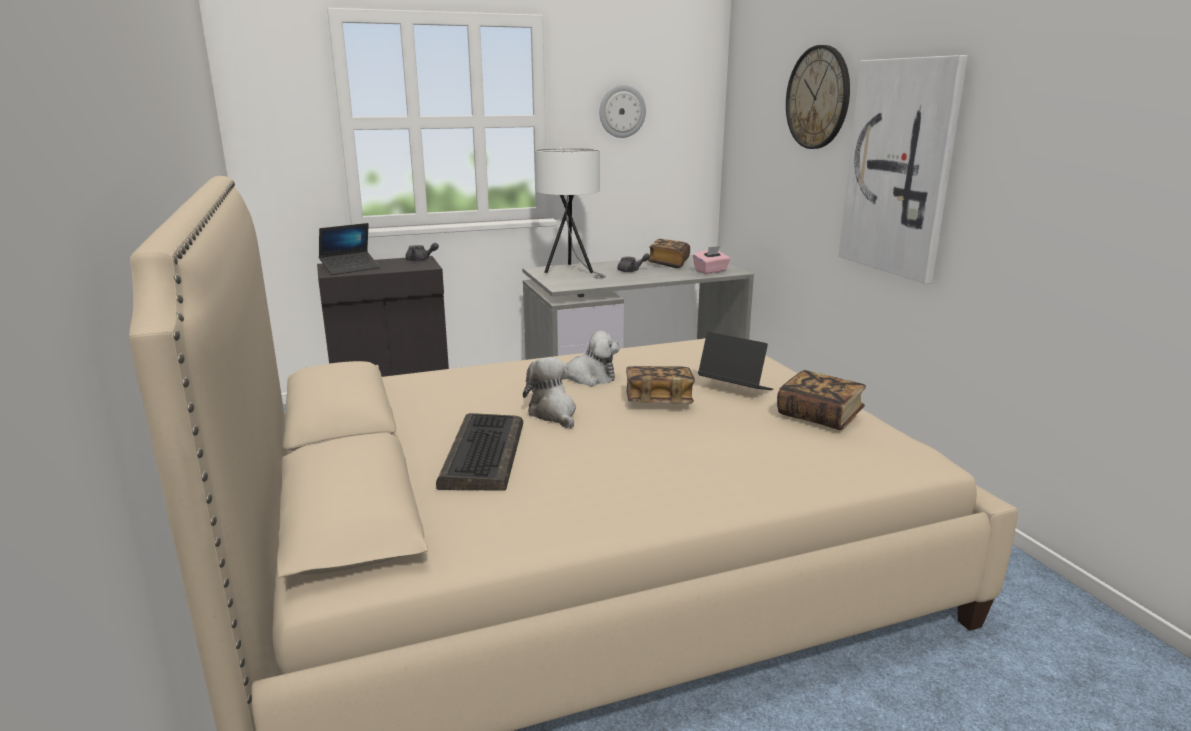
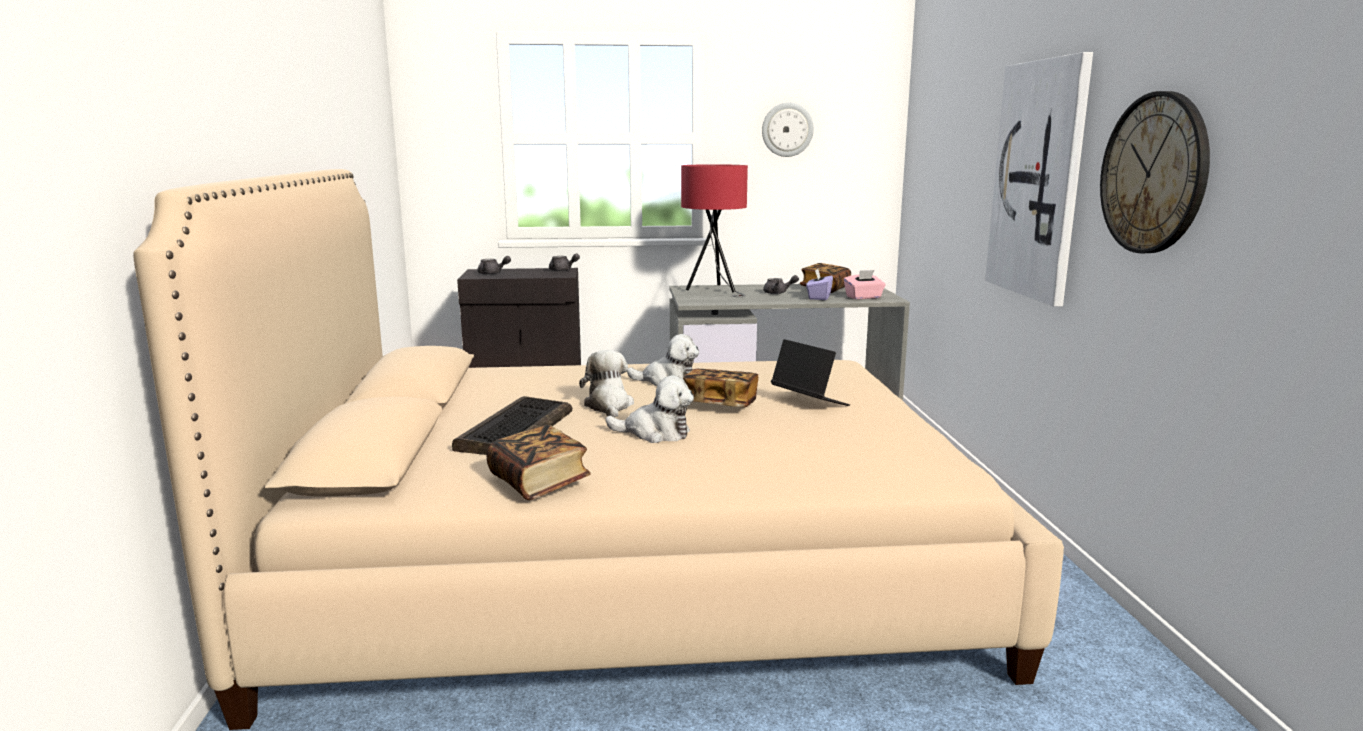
camera: 15 degrees right, 5 degrees down
laptop [319,223,380,275] -> grey teapot [477,256,511,275]
white table lamp [535,148,606,278] -> red table lamp [681,164,748,297]
book [777,370,866,430] -> book moved to [487,425,591,500]
wall clock [786,45,850,149] -> wall clock moved to [1100,91,1210,253]
none -> plush toy [605,375,694,443]
none -> purple tissue box [806,269,833,300]

